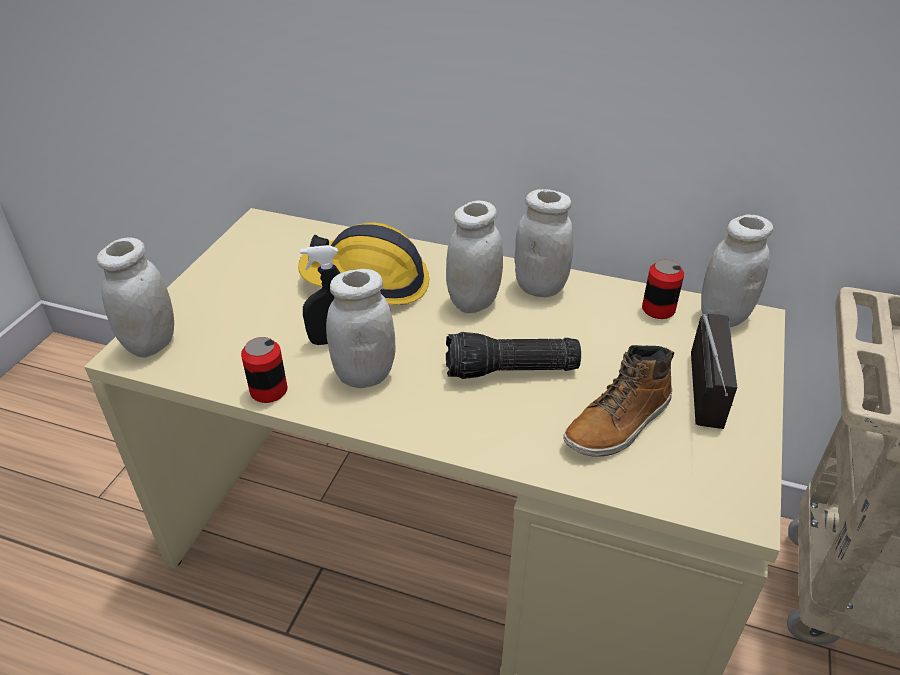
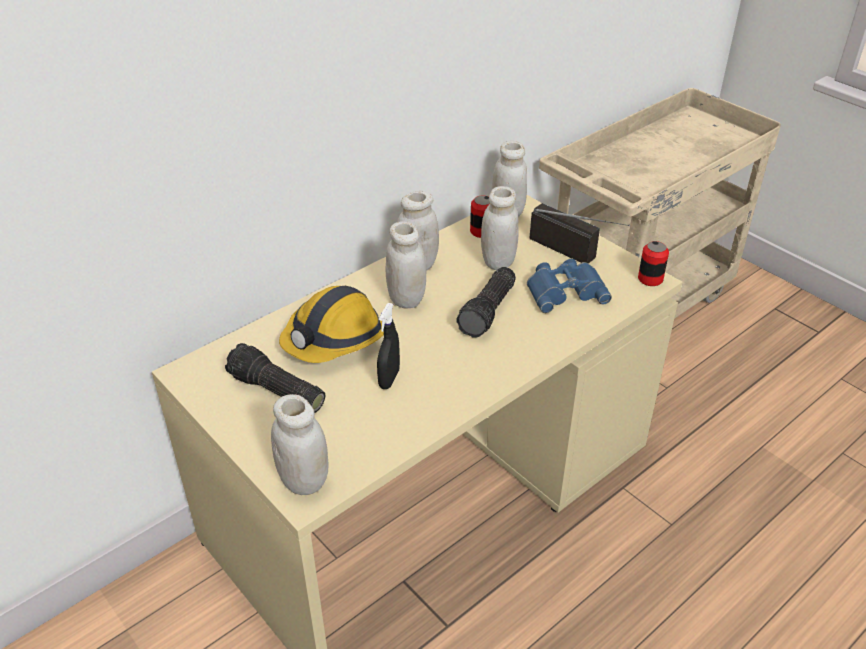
camera: 60 degrees left, 0 degrees up
can [241,337,288,403] -> can moved to [638,241,669,286]
white jar [326,269,396,388] -> white jar moved to [481,186,519,270]
boot [563,345,674,457] -> blue binoculars [527,259,612,313]
none -> flashlight [225,343,325,413]

